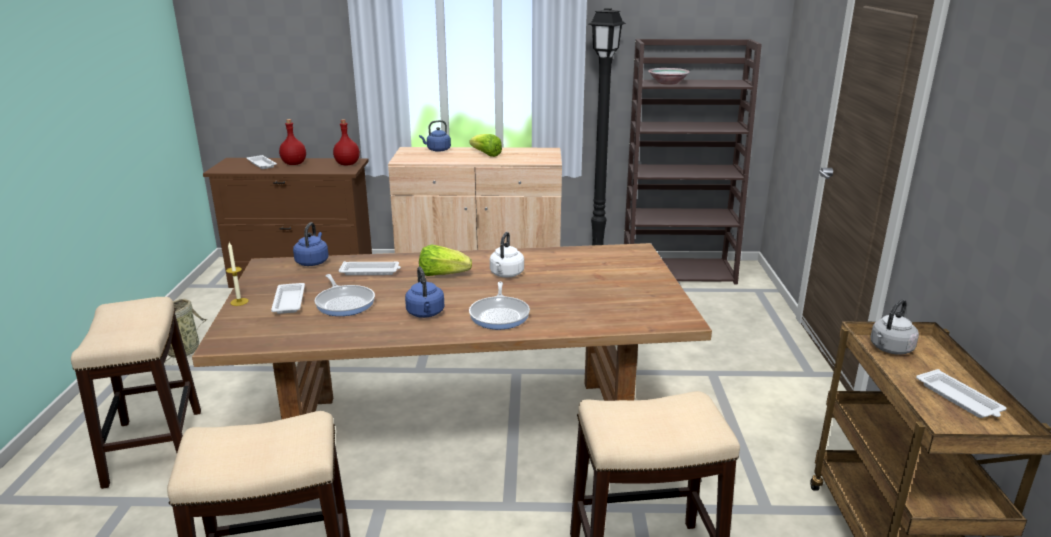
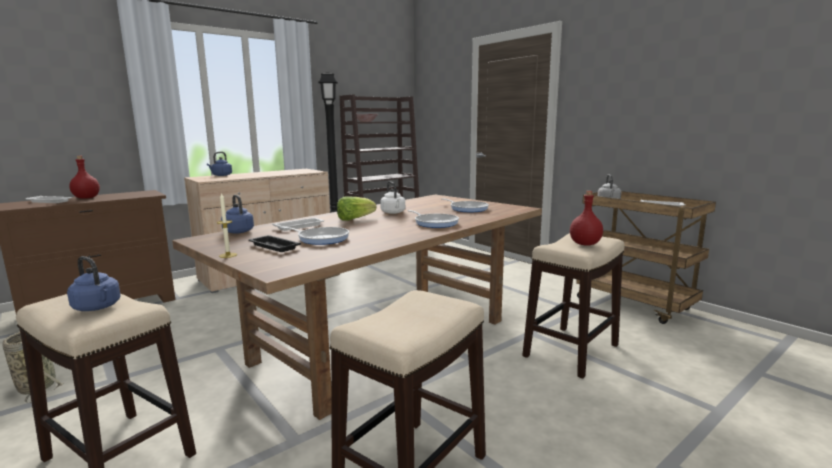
camera: 40 degrees left, 10 degrees down
white tray [271,283,305,314] -> black tray [249,235,301,252]
red bottle [333,119,360,165] -> red bottle moved to [570,191,603,246]
blue kettle [405,267,444,318] -> blue kettle moved to [67,256,121,311]
lettuce [469,134,502,157] -> none
none -> frying pan [441,198,489,212]

